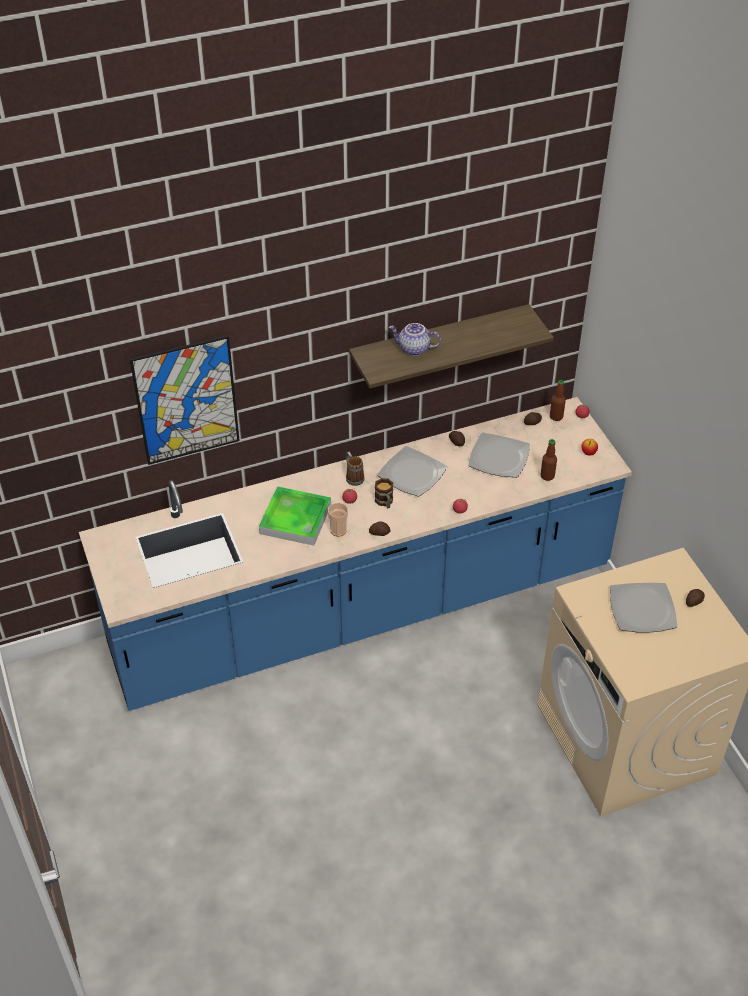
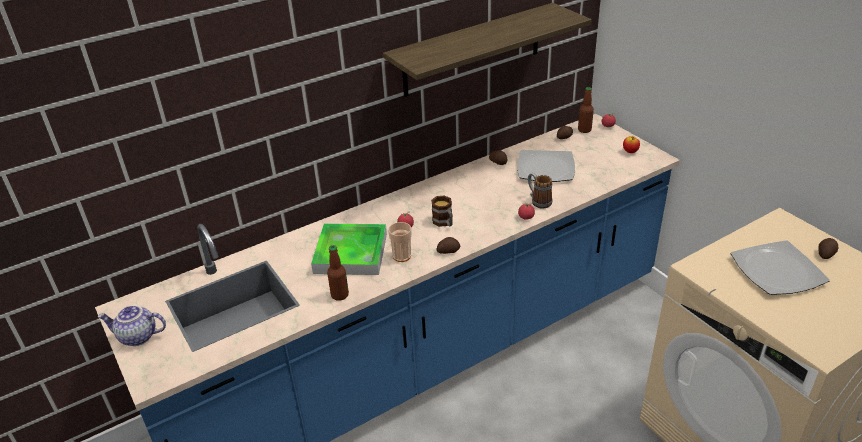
camera: 10 degrees left, 10 degrees down
picture [130,335,240,465] -> none
mug [346,452,365,486] -> mug moved to [528,173,552,209]
plate [377,446,447,497] -> none
teapot [389,323,441,356] -> teapot moved to [98,305,166,346]
bottle [540,439,557,481] -> bottle moved to [327,245,349,301]

